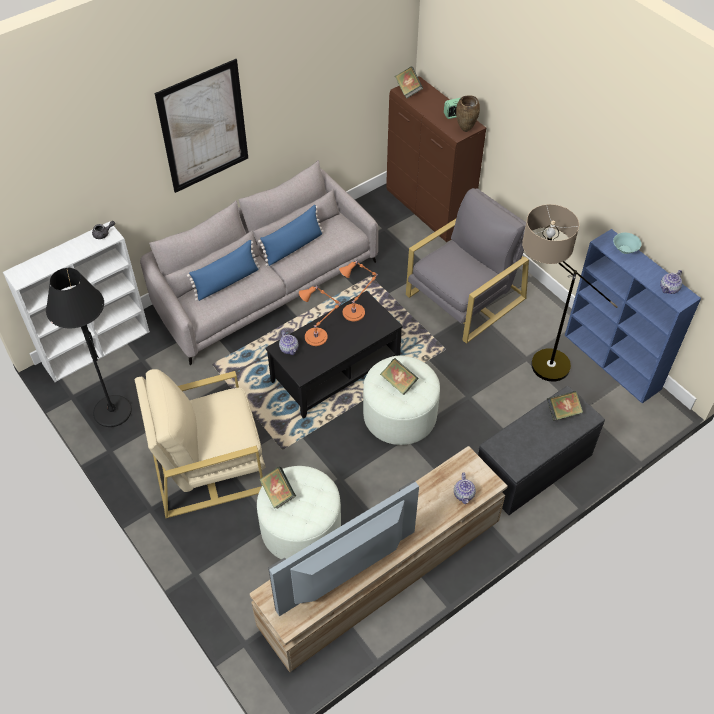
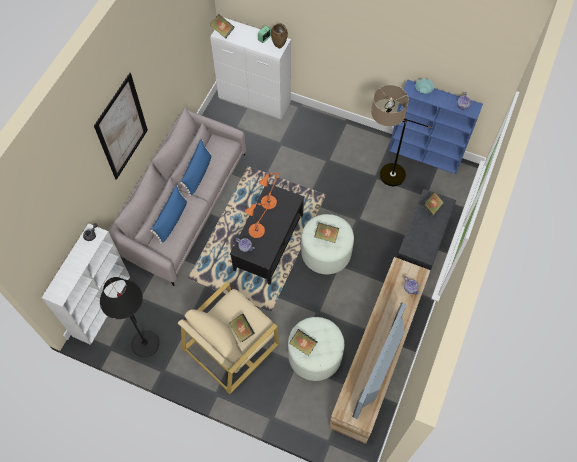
camera: 30 degrees left, 10 degrees up
brown cabinet [386,76,486,242] -> white cabinet [211,17,291,120]
grey armchair [406,188,529,344] -> none
none -> book [229,314,255,342]

